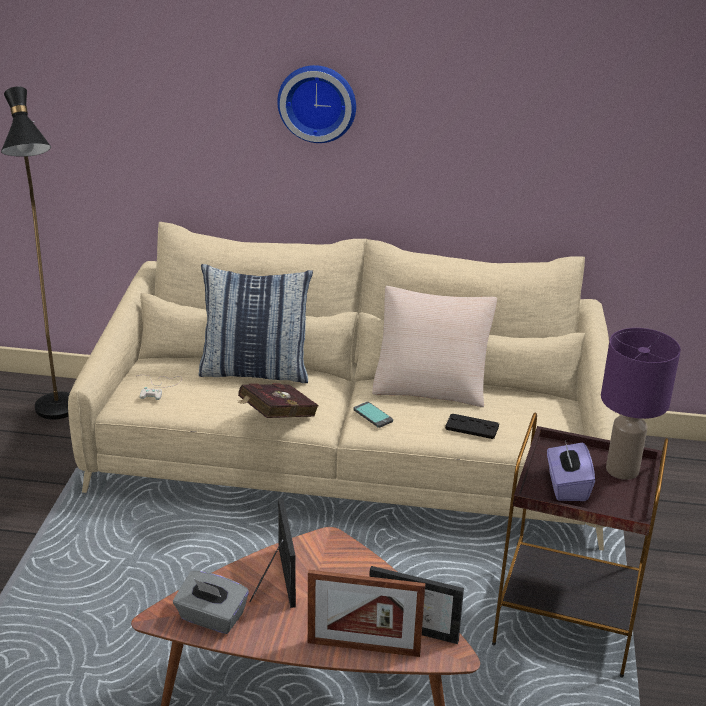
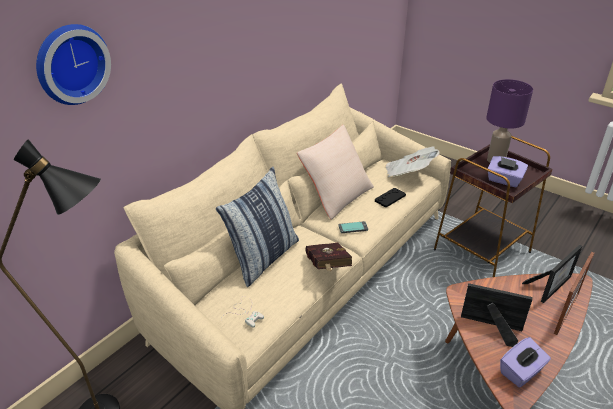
camera: 60 degrees left, 5 degrees up
grey tissue box [173,571,249,634] -> purple tissue box [500,337,551,387]
wall clock [277,65,356,143] -> wall clock moved to [36,24,111,105]
none -> newspaper [386,147,439,177]

